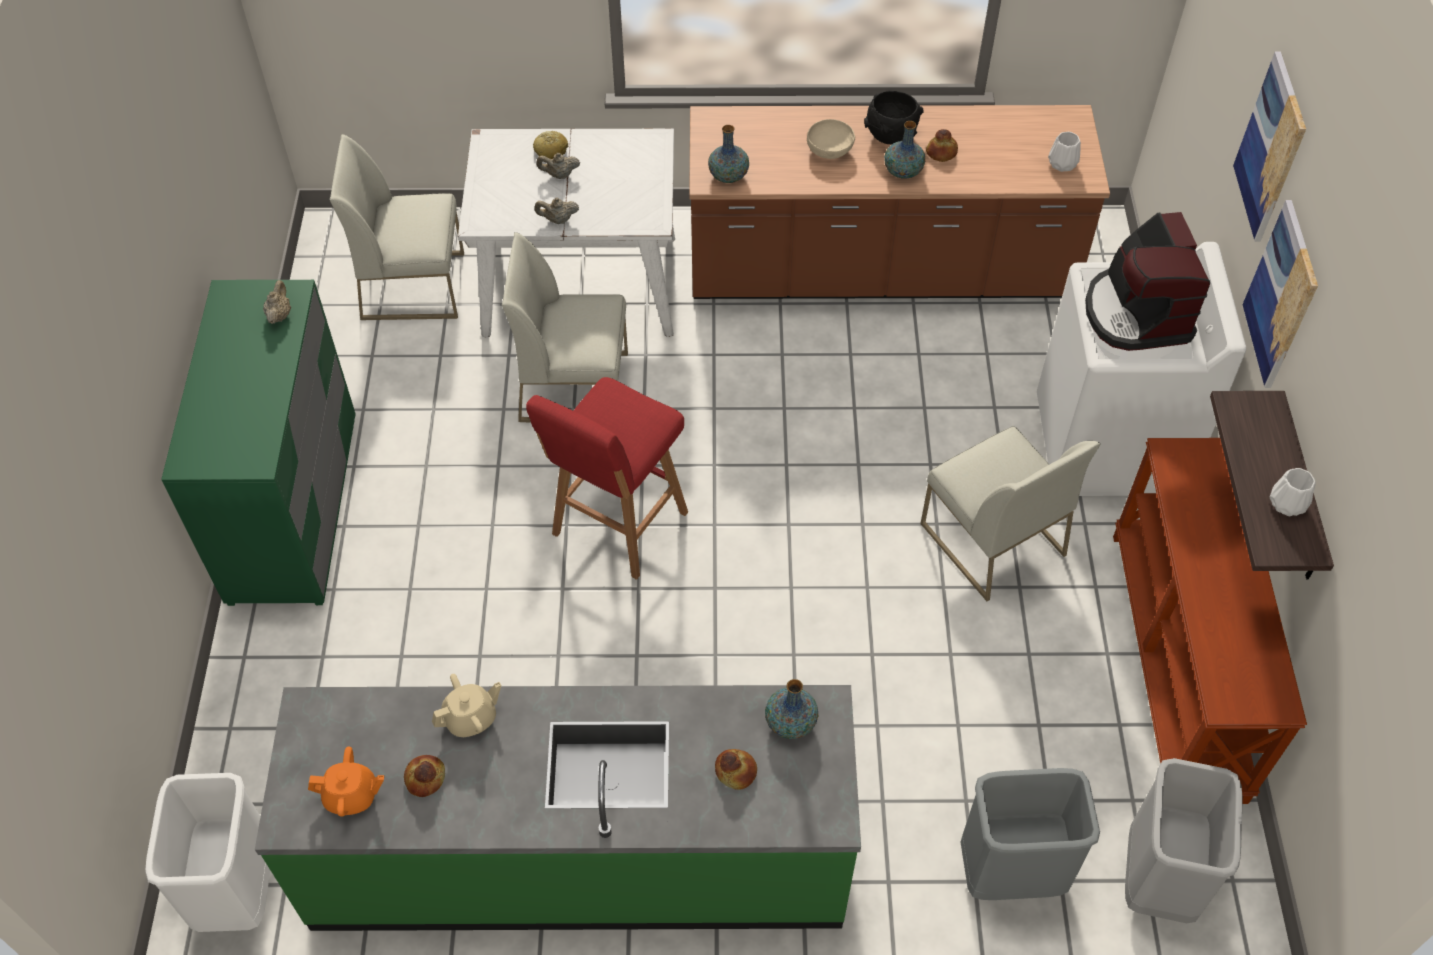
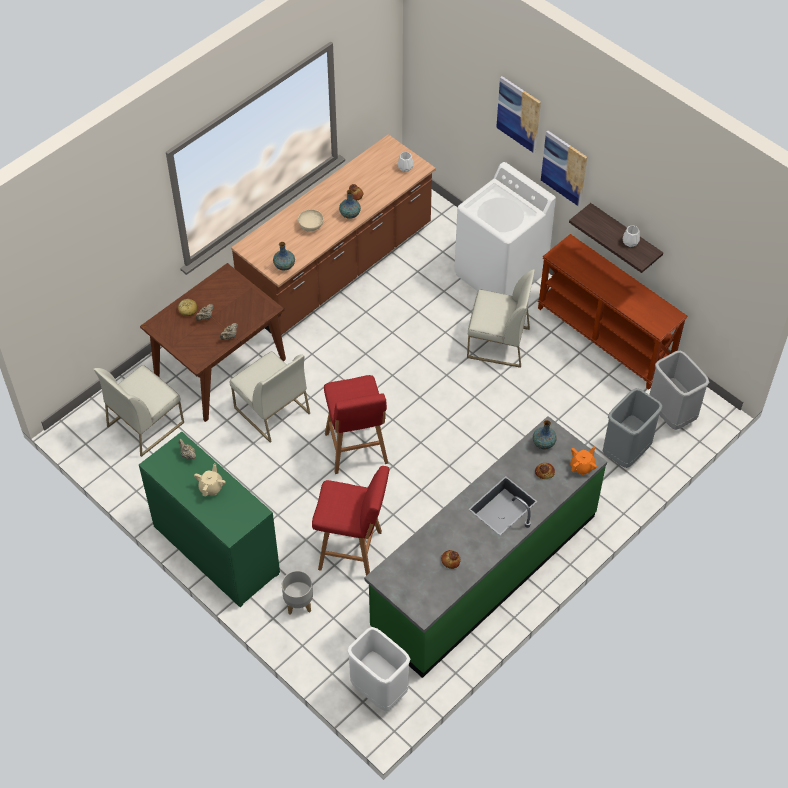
camera: 45 degrees left, 0 degrees up
orange teapot [308,746,384,817] -> orange teapot moved to [570,446,597,475]
beige teapot [432,674,501,737] -> beige teapot moved to [194,464,226,497]
white dining table [458,129,675,337] -> brown dining table [140,263,286,422]
white chair [502,232,628,423] -> white chair turned 90 degrees counterclockwise [230,351,310,442]
black bowl [864,91,924,144] -> none
coffee machine [1085,212,1210,351] -> none
none -> grey planter [282,571,313,615]
none -> red stool [312,466,389,576]

